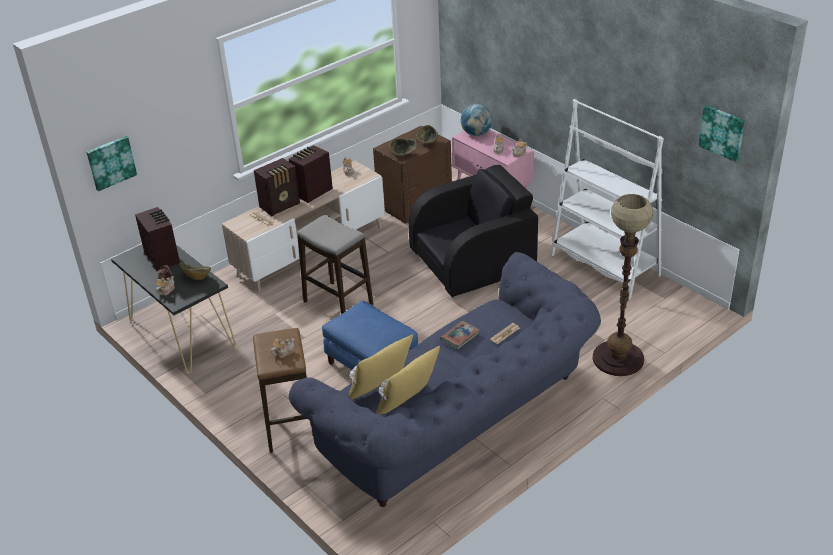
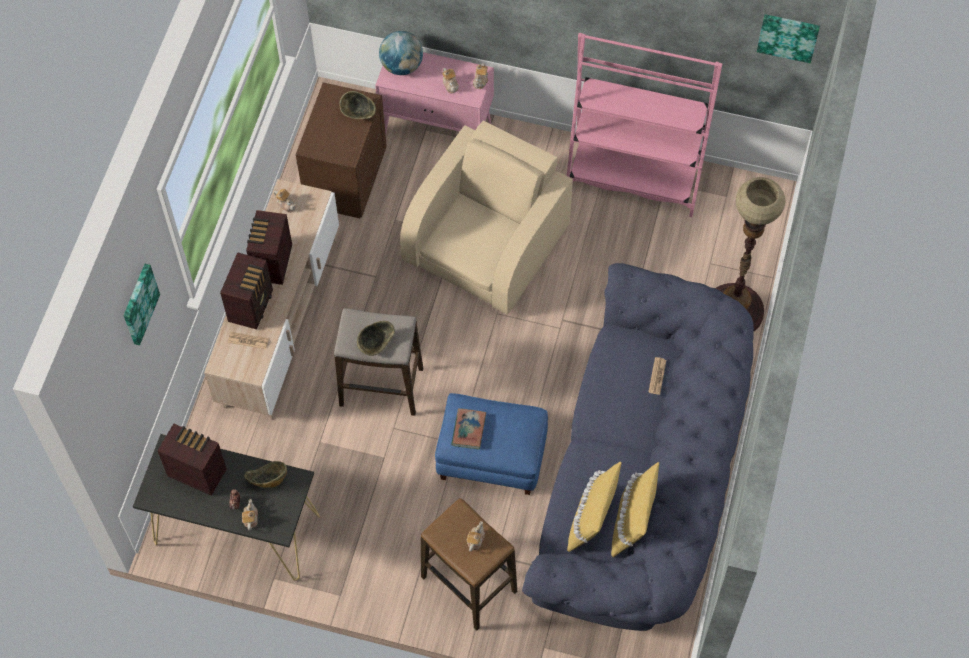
camera: 35 degrees left, 25 degrees up
picture [87,136,137,191] -> picture moved to [123,264,160,345]
bowl [389,138,417,156] -> bowl moved to [357,321,395,356]
black armchair [408,165,538,298] -> beige armchair [400,121,573,315]
book [440,321,480,350] -> book moved to [451,408,486,450]
white bookcase [551,99,664,299] -> pink bookcase [567,33,722,217]

